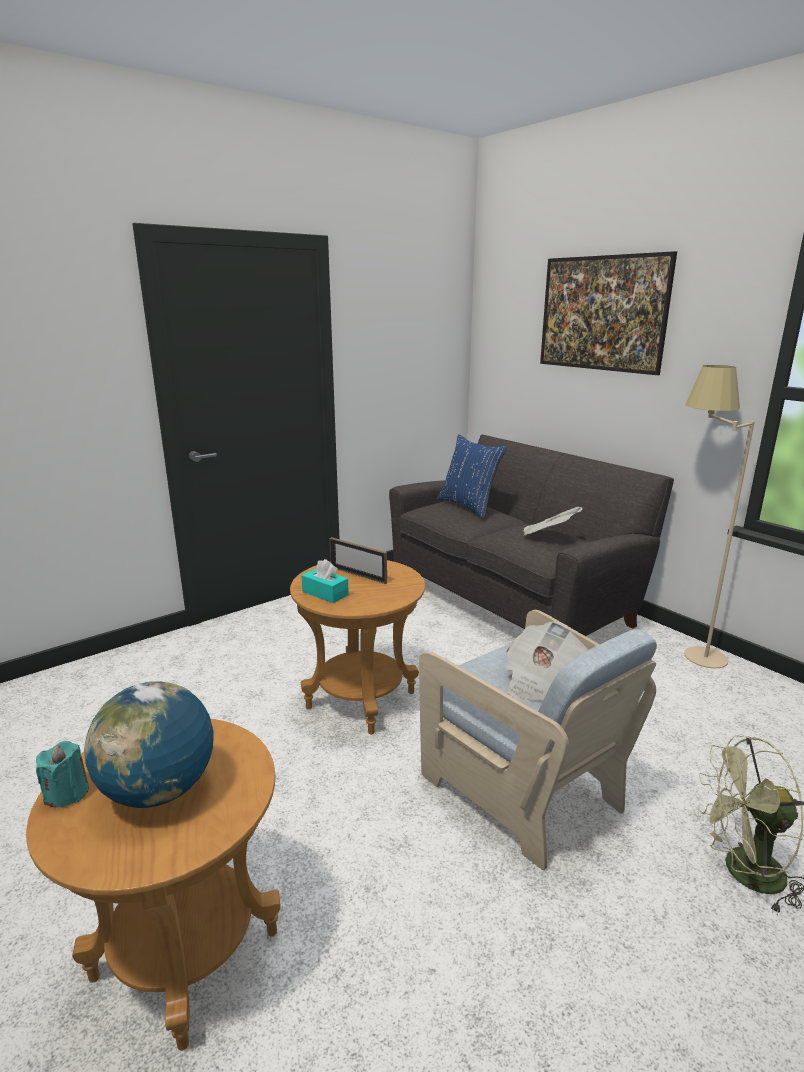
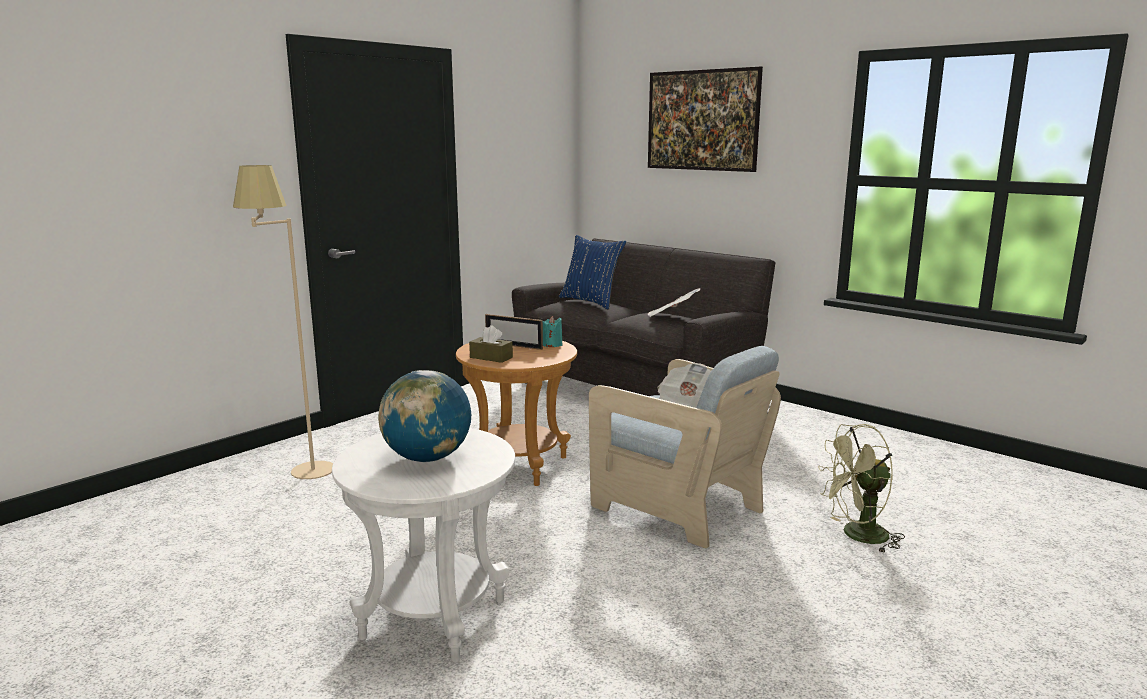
camera: 10 degrees left, 5 degrees down
brown side table [26,719,280,1051] -> white side table [332,428,515,662]
turquoise candle [36,741,89,807] -> turquoise candle moved to [543,316,563,347]
turquoise tissue box [301,559,349,603] -> brown tissue box [469,325,513,363]
beige floor lamp [684,365,755,669] -> beige floor lamp moved to [233,165,333,479]

